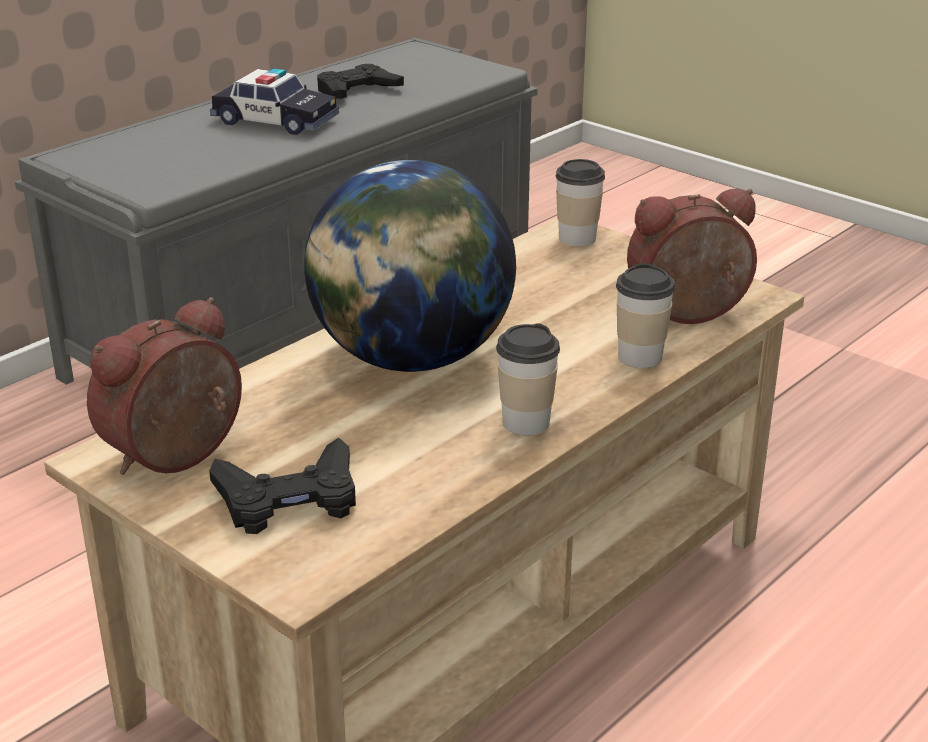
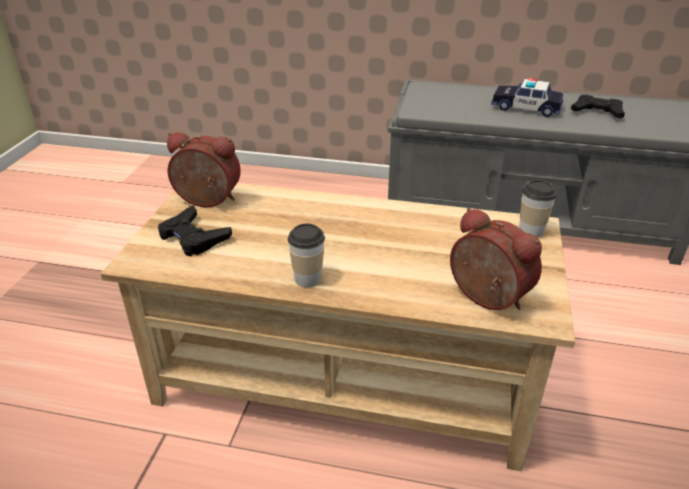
camera: 60 degrees right, 5 degrees up
toy car [210,68,339,135] -> toy car turned 120 degrees clockwise [491,78,564,117]
globe [304,160,516,372] -> none
cup [616,263,675,368] -> none

